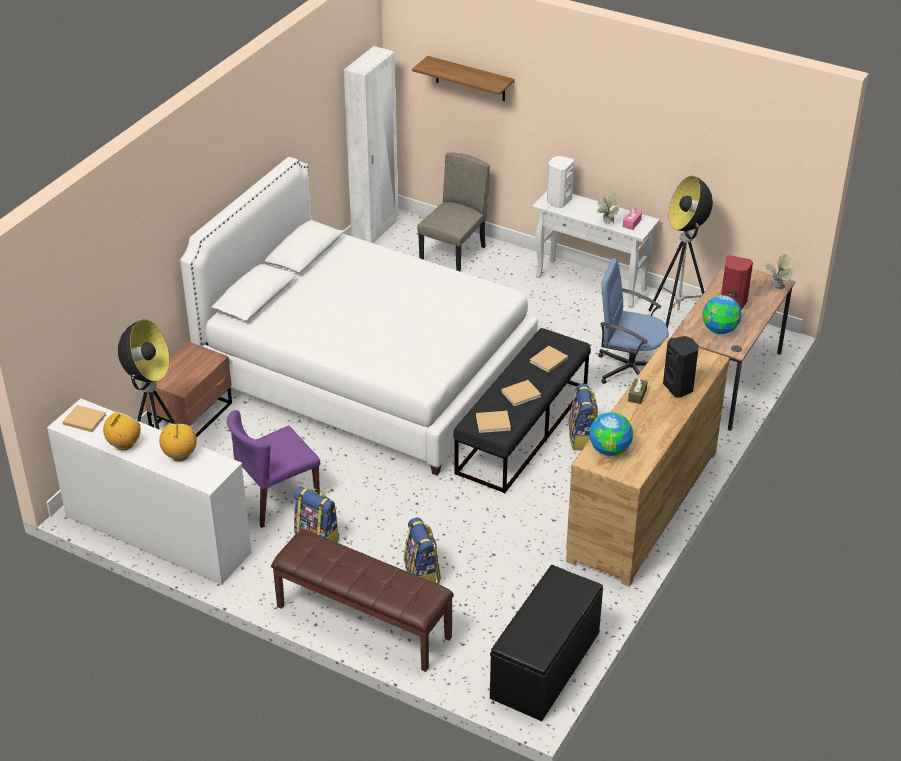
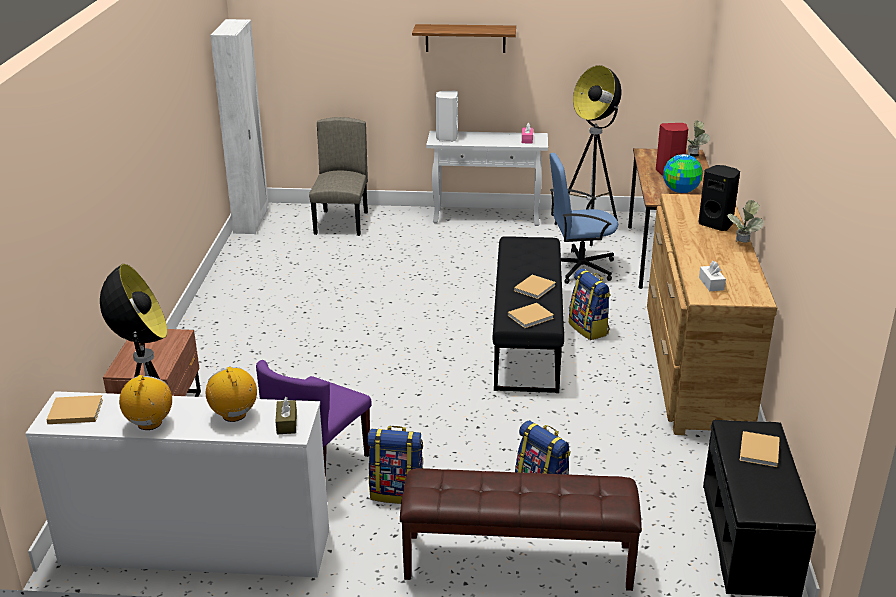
camera: 25 degrees left, 10 degrees down
white bed [180,157,538,475] -> none
shelf [412,56,514,101] -> shelf moved to [412,24,516,53]
beige book [530,346,568,373] -> beige book moved to [740,431,780,467]
globe [589,412,633,456] -> white tissue box [699,261,726,291]
potted plant [597,193,619,224] -> potted plant moved to [727,200,763,243]
brown tissue box [628,377,648,404] -> brown tissue box moved to [275,397,297,435]

